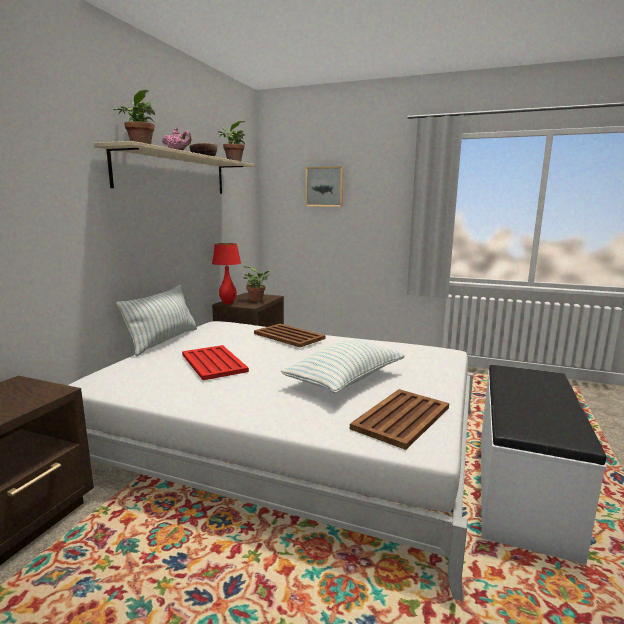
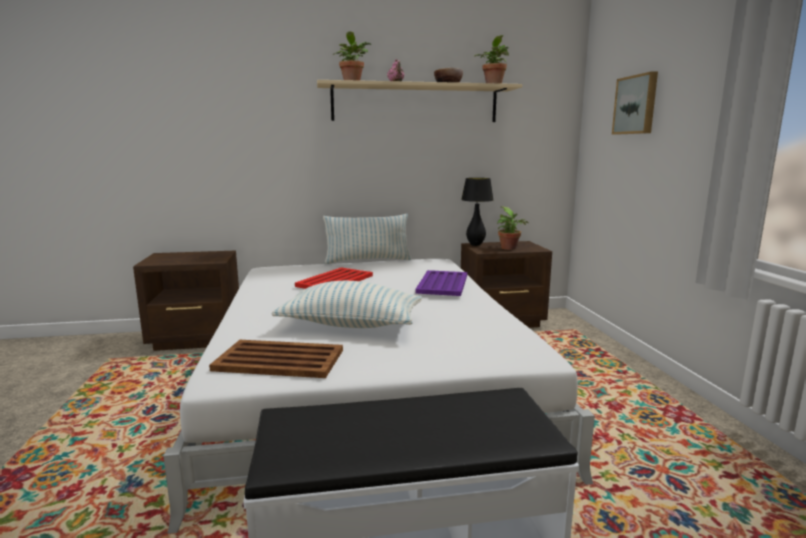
camera: 60 degrees right, 0 degrees up
red table lamp [212,243,241,304] -> black table lamp [461,178,493,246]
brown tray [254,324,325,347] -> purple tray [415,270,467,296]

